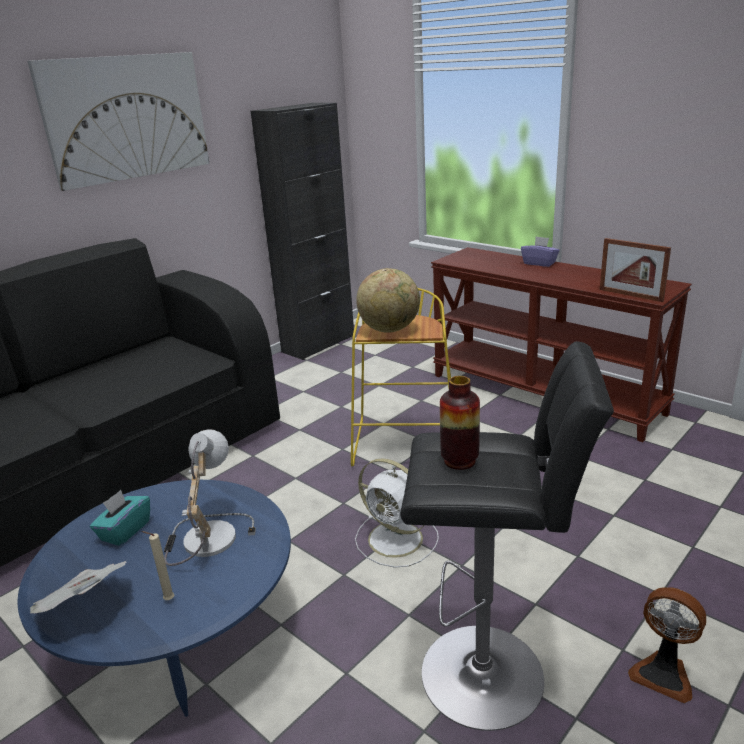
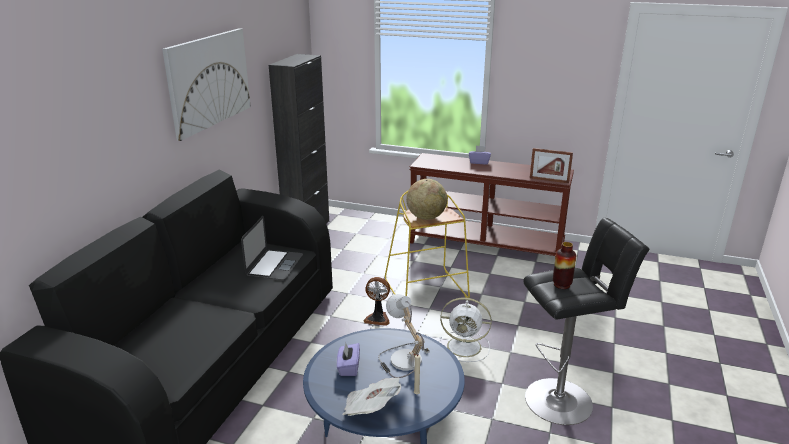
camera: 25 degrees left, 0 degrees up
turquoise tissue box [90,490,150,546] -> purple tissue box [336,342,360,376]
fan [628,587,706,703] -> fan moved to [364,277,390,326]
none -> laptop [241,216,303,280]

